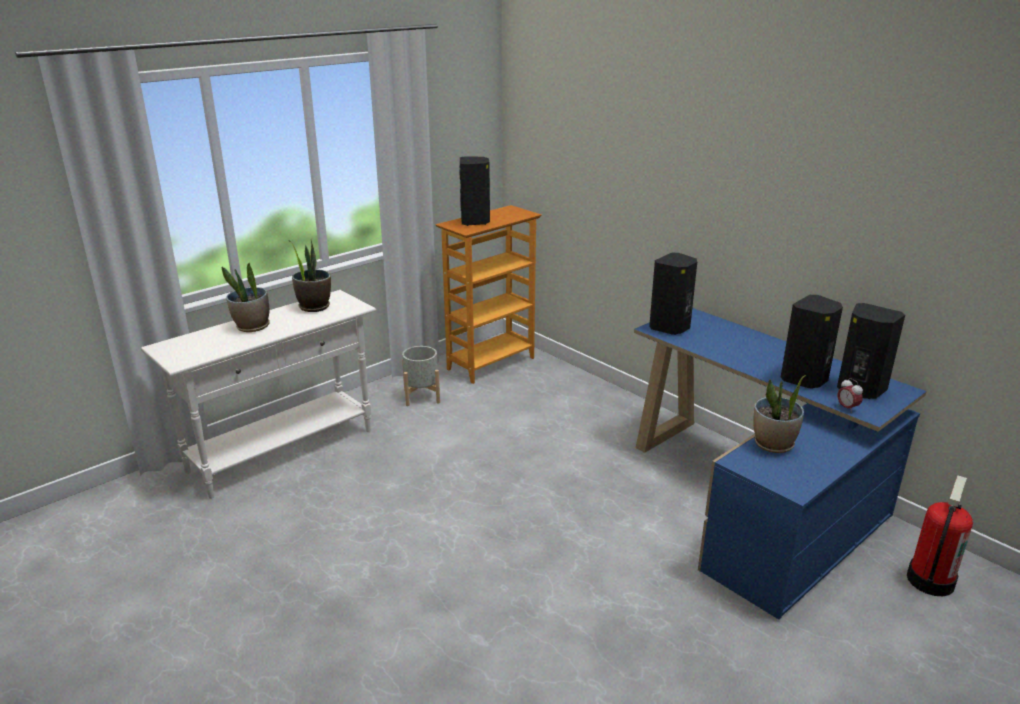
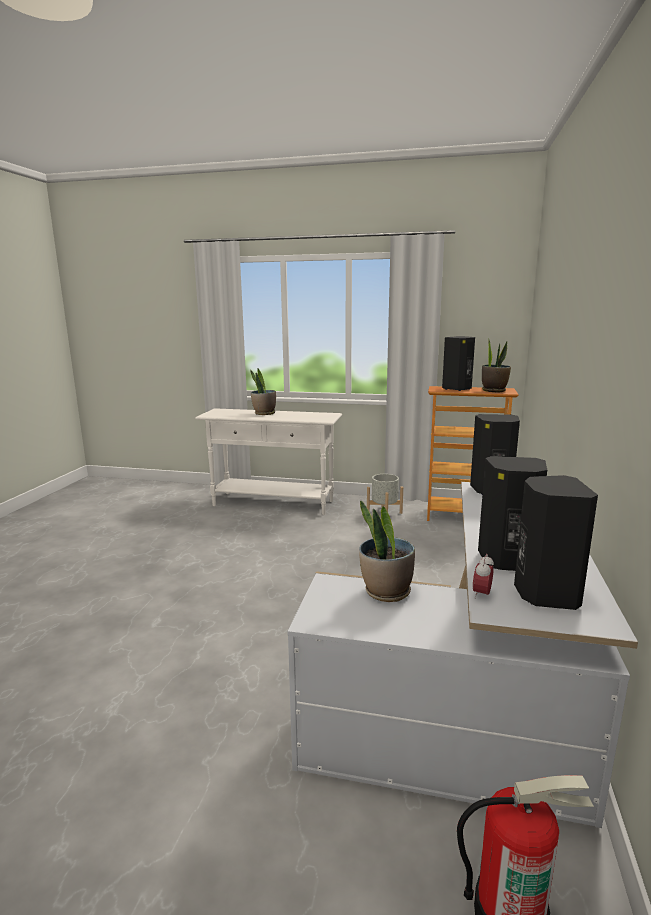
camera: 55 degrees right, 10 degrees down
potted plant [290,239,331,312] -> potted plant moved to [482,338,511,392]
blue desk [634,308,927,620] -> white desk [288,482,638,828]

